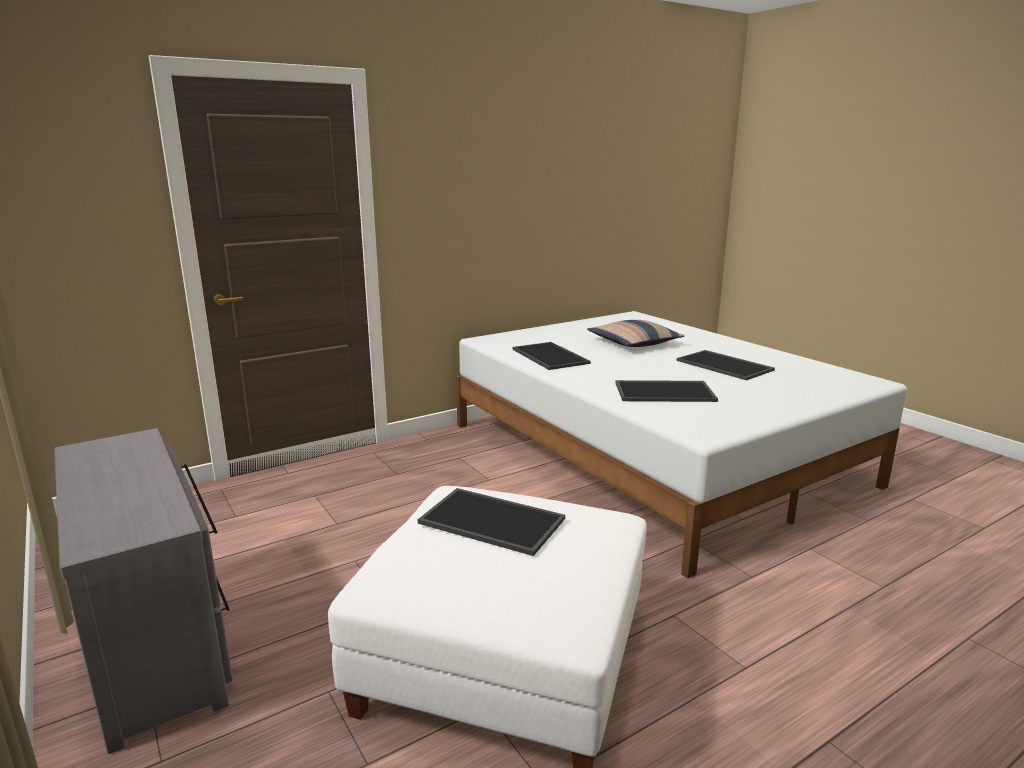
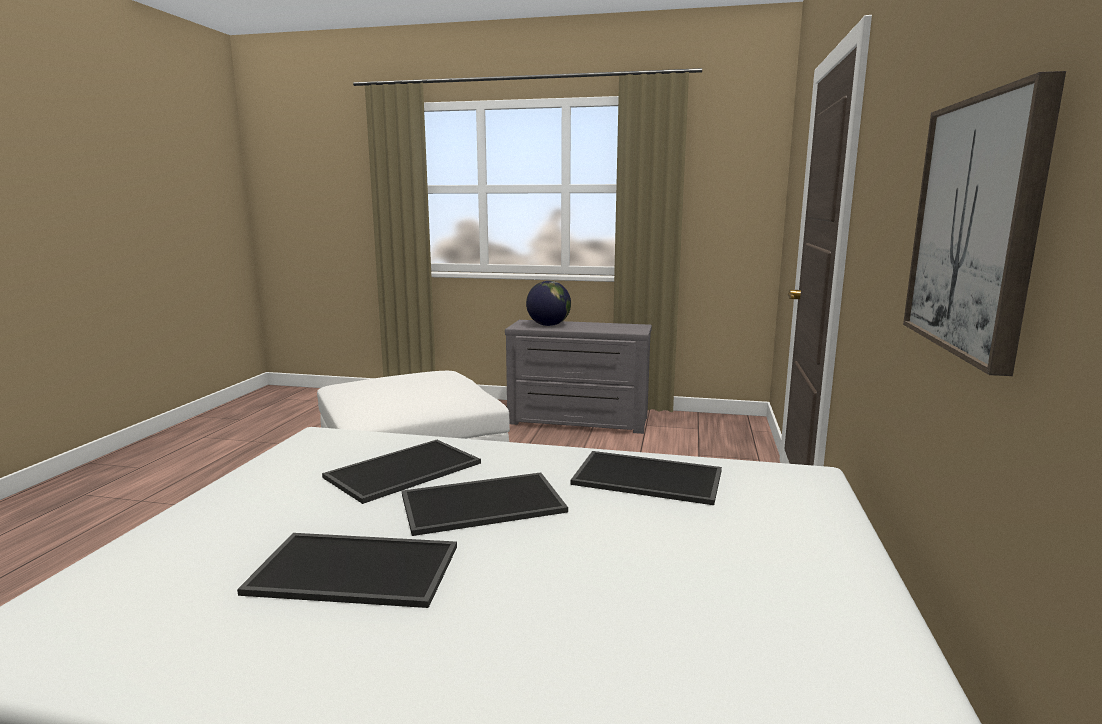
camera: 135 degrees right, 5 degrees down
tray [418,488,565,556] -> tray moved to [402,472,568,536]
pillow [587,320,684,347] -> none
none -> globe [526,281,571,326]
none -> picture [903,71,1066,376]

